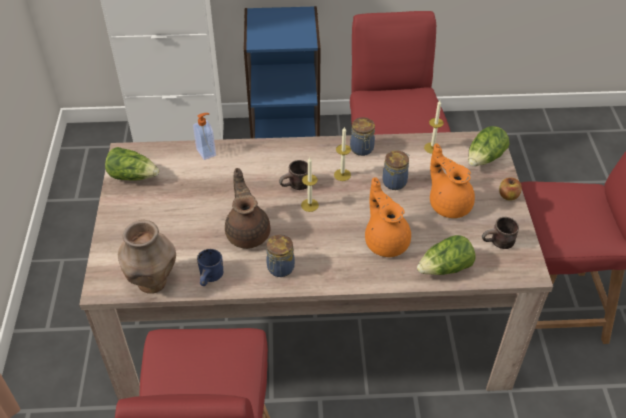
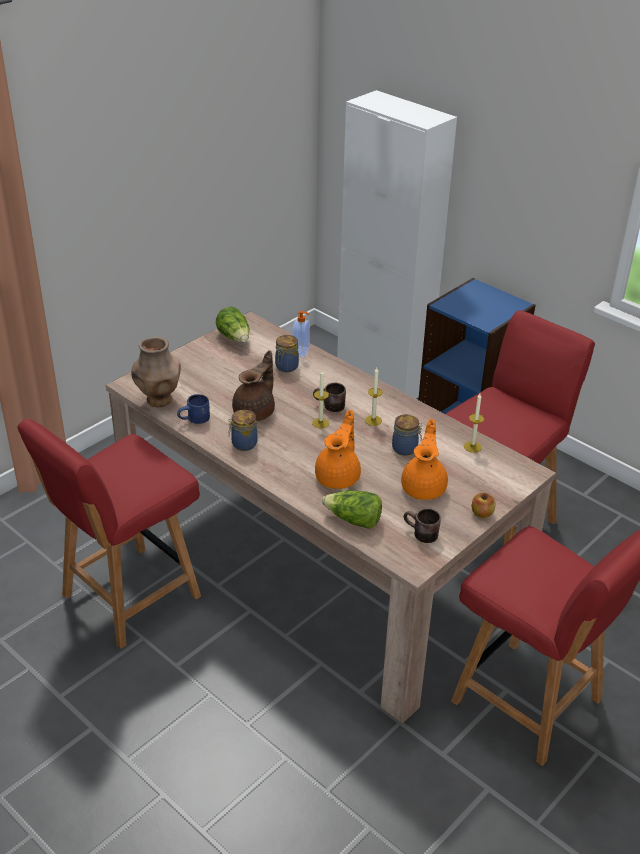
camera: 45 degrees right, 10 degrees down
jar [350,117,375,156] -> jar moved to [275,335,299,372]
lettuce [468,126,509,166] -> none

